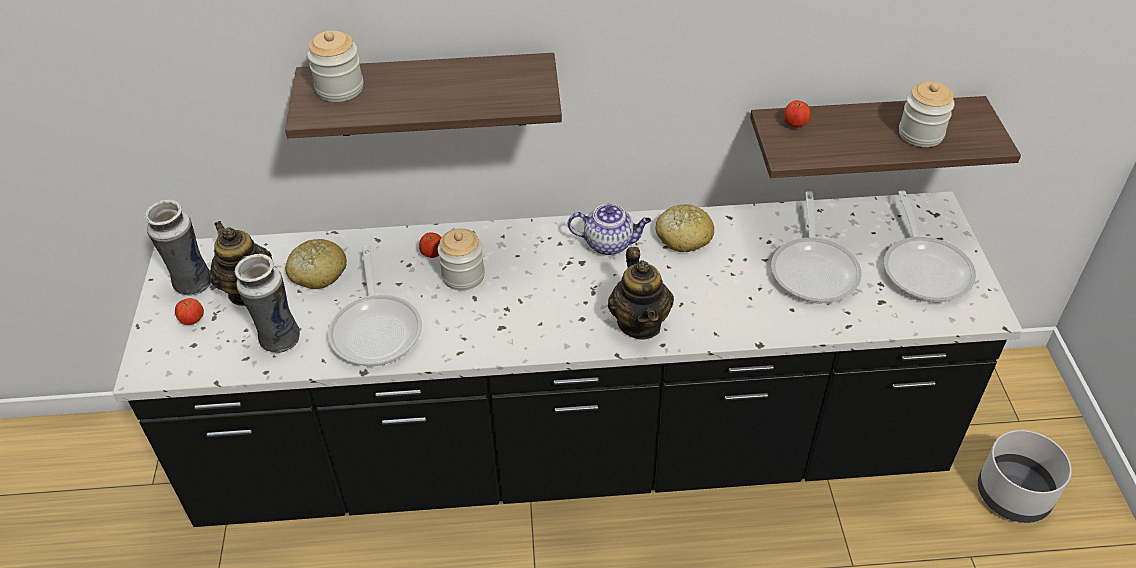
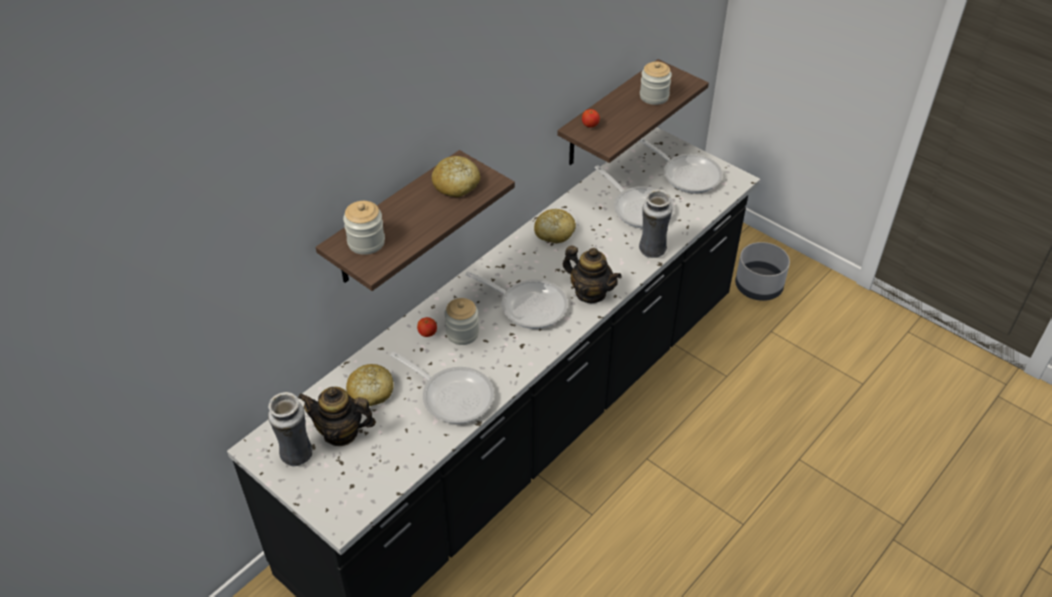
camera: 45 degrees left, 0 degrees up
apple [175,298,204,325] -> none
vase [235,254,300,353] -> vase moved to [639,190,672,258]
teapot [568,204,651,255] -> none
none -> bread [432,156,481,197]
none -> frying pan [465,271,568,329]

